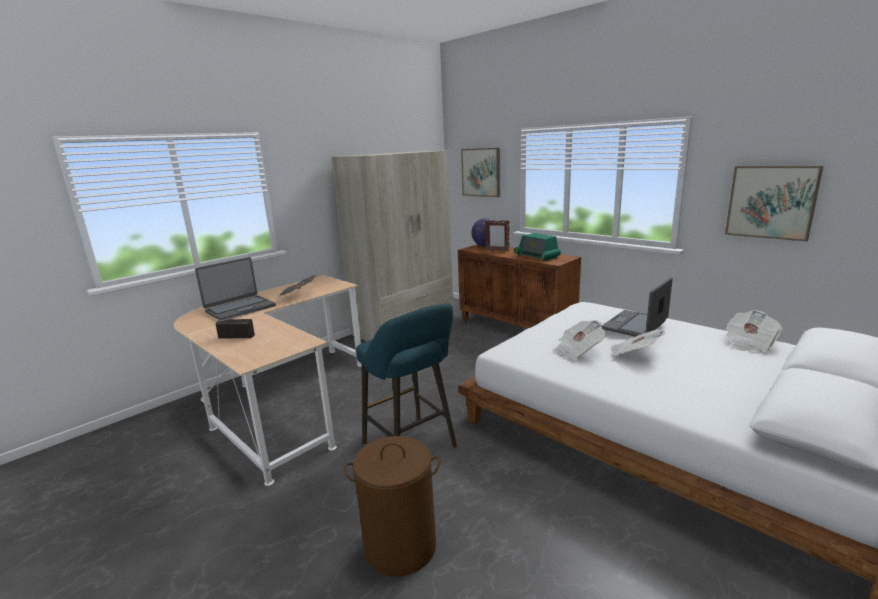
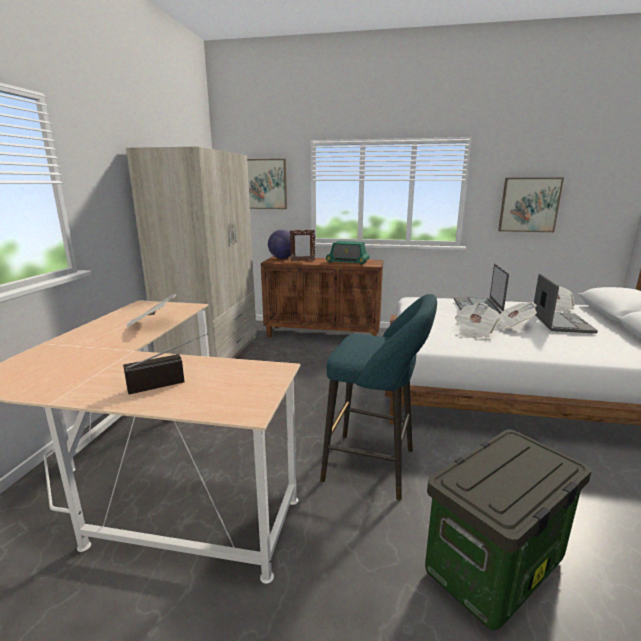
camera: 35 degrees left, 0 degrees up
laptop [195,257,276,320] -> laptop moved to [534,274,598,334]
brown laundry basket [344,436,441,577] -> storage box [425,429,592,631]

